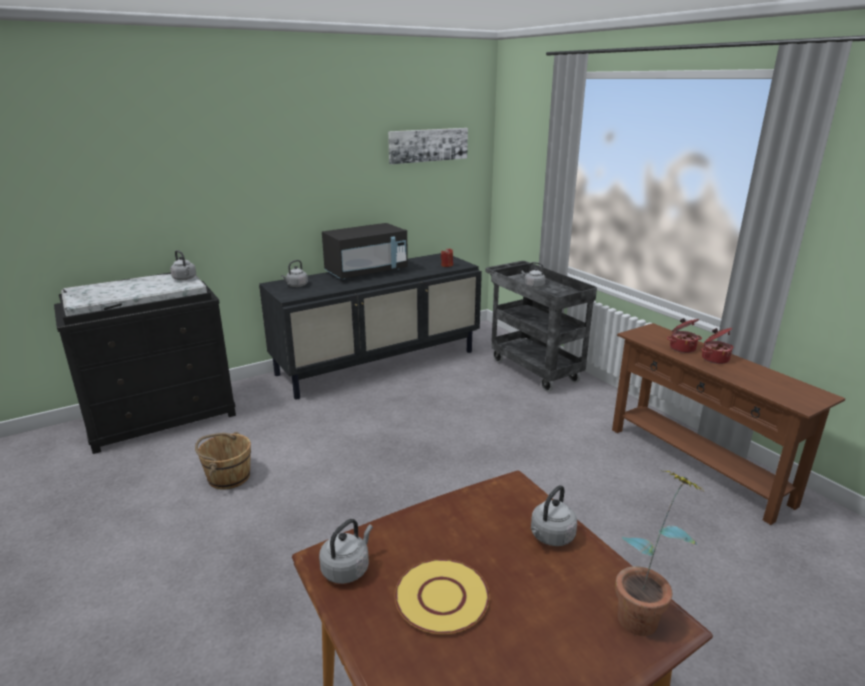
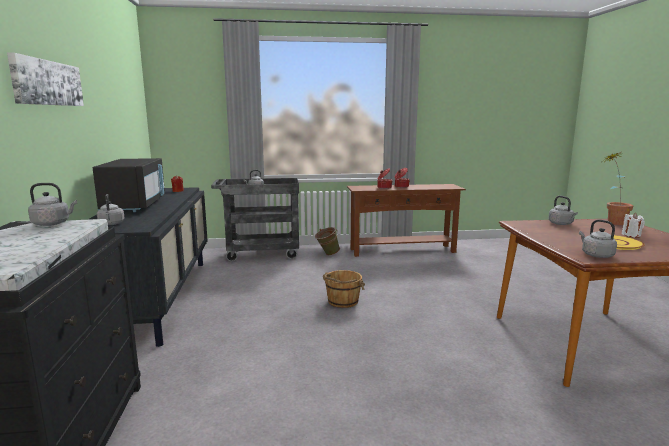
camera: 65 degrees left, 10 degrees down
brown bucket [195,432,251,490] -> brown bucket moved to [323,270,365,308]
picture [388,128,468,164] -> picture moved to [7,52,84,106]
none -> green bucket [315,227,340,255]
none -> white candle [622,213,645,238]

